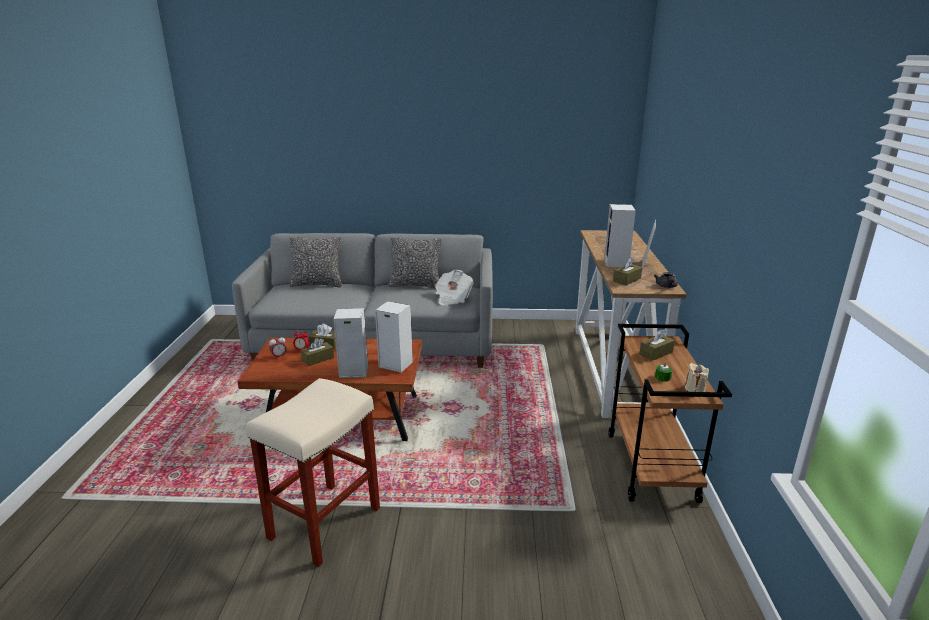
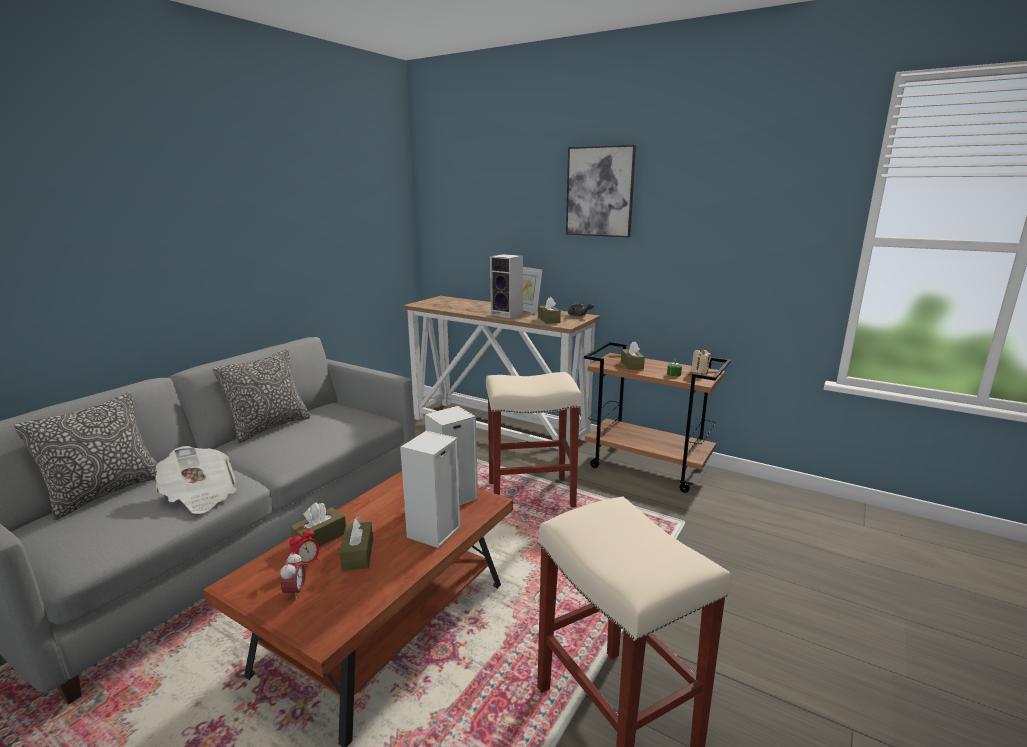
camera: 60 degrees left, 5 degrees down
newspaper [435,270,474,305] -> newspaper moved to [156,446,237,514]
none -> beige stool [486,372,582,507]
none -> picture [566,145,636,237]

